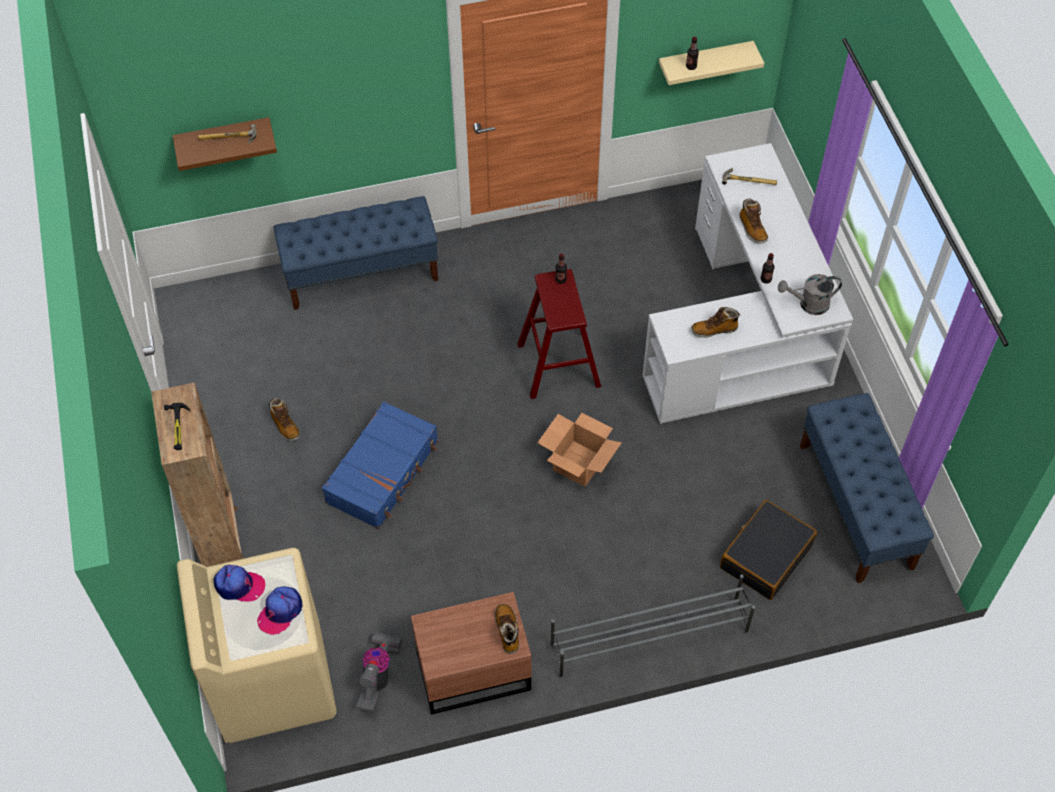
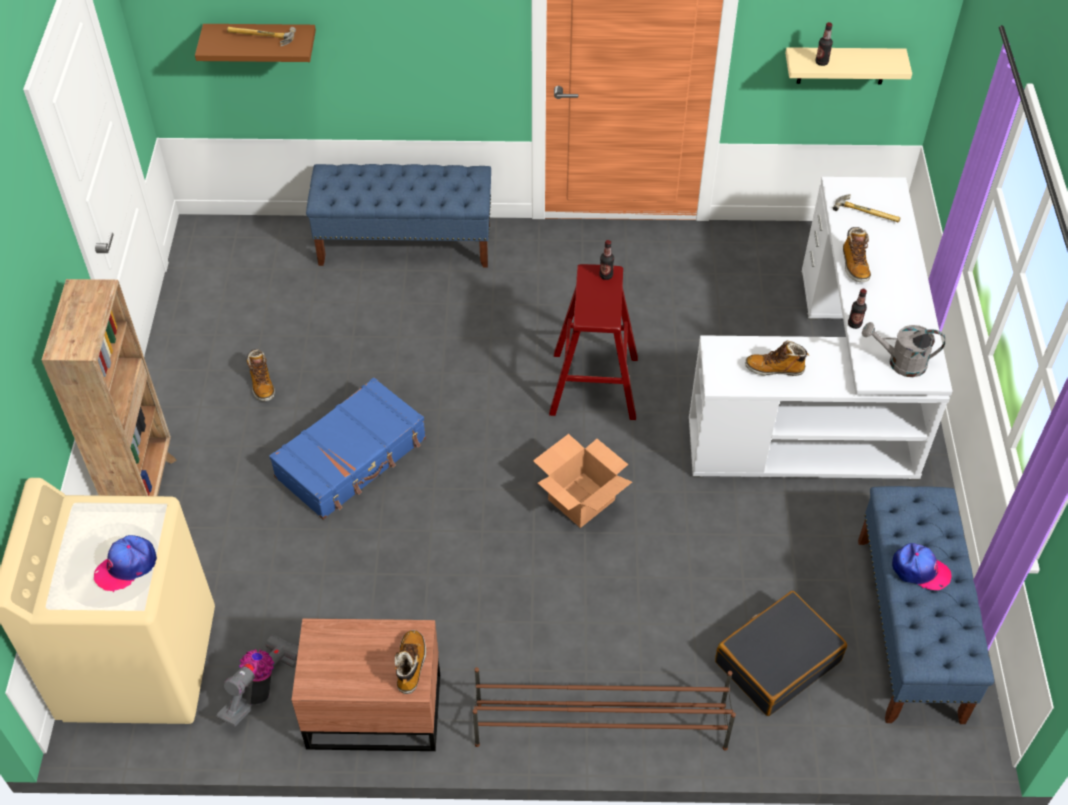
camera: 15 degrees right, 5 degrees down
hammer [164,403,190,450] -> none
cap [214,565,265,602] -> cap moved to [892,543,952,590]
grey shoe rack [550,574,755,679] -> brown shoe rack [473,667,736,751]

